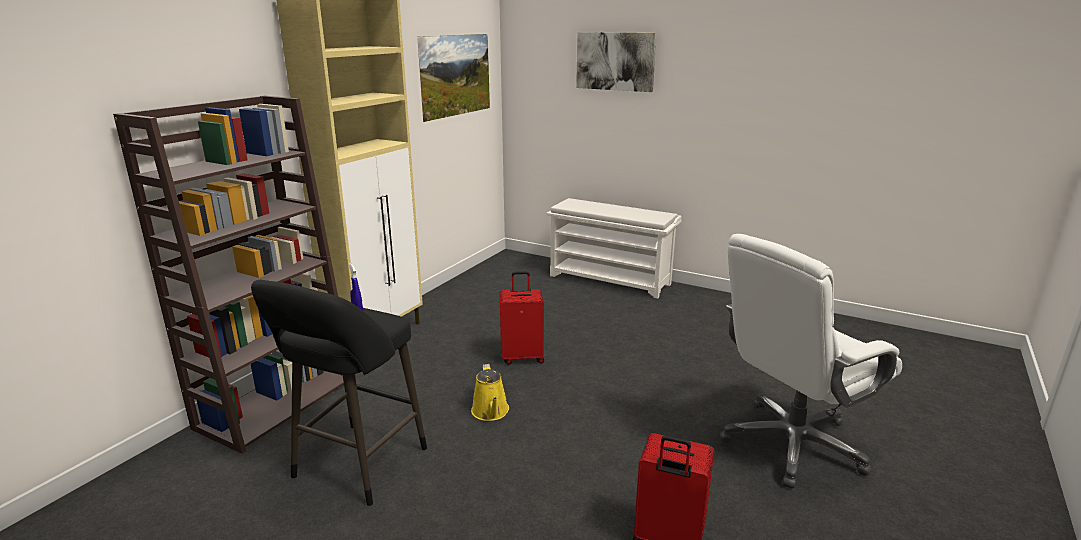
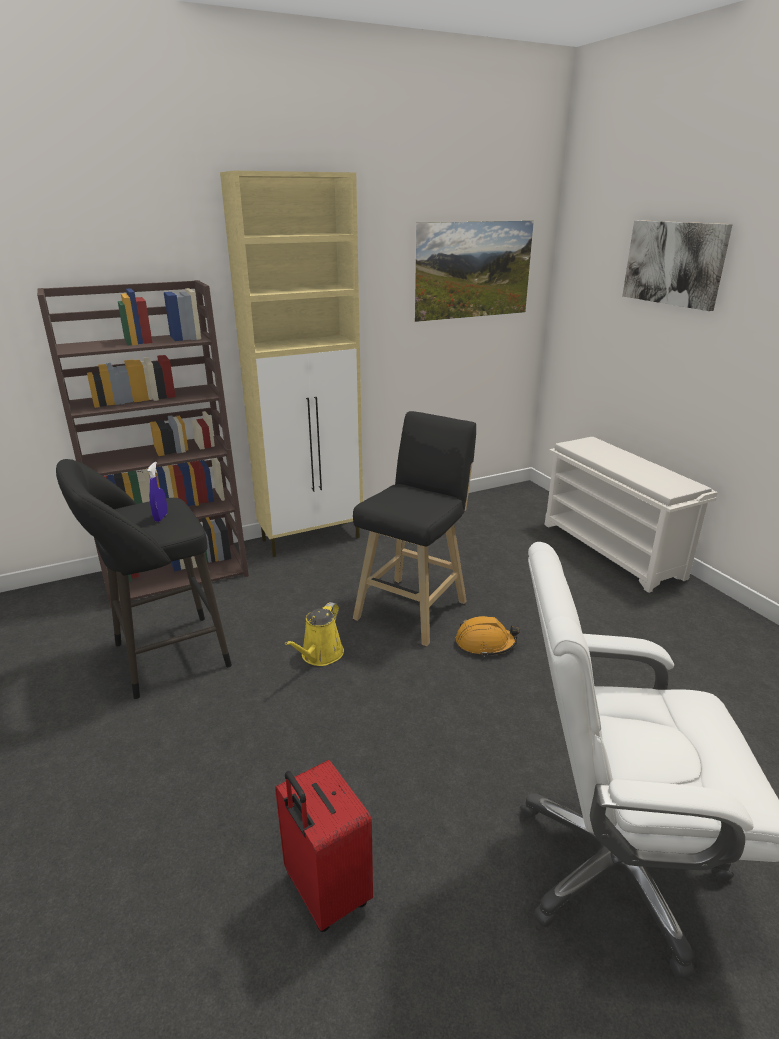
camera: 35 degrees right, 5 degrees up
red suitcase [500,271,544,365] -> black stool [353,411,476,646]
none -> orange hard hat [456,616,520,657]

